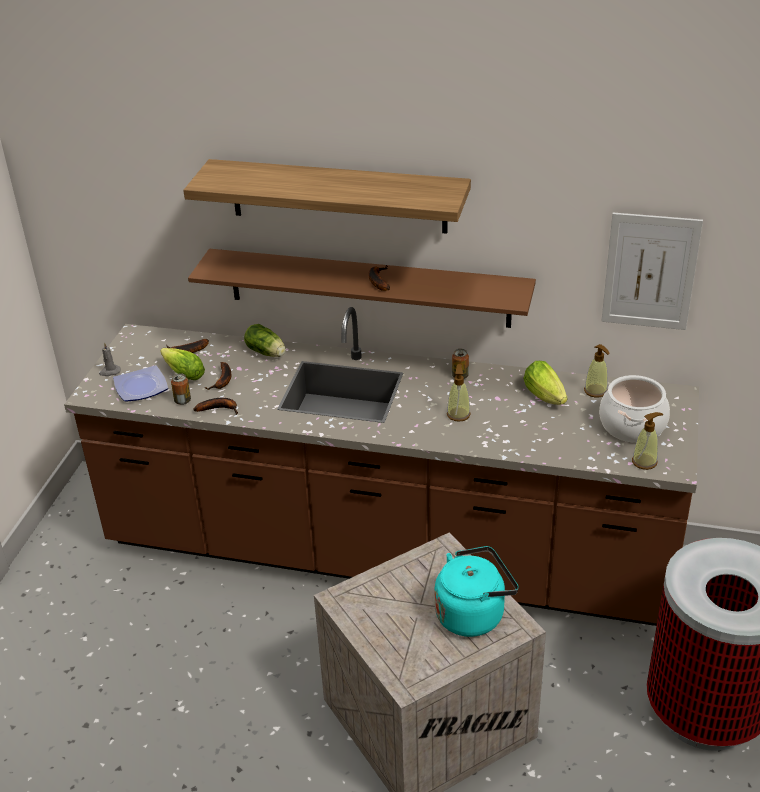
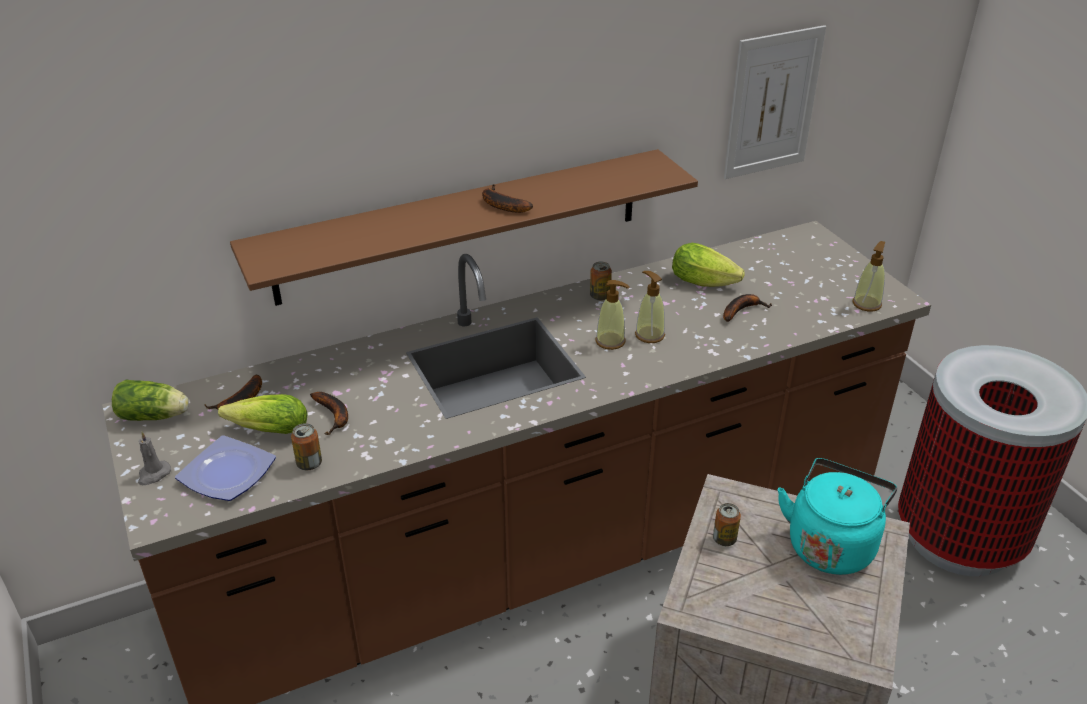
camera: 40 degrees left, 0 degrees up
shelf [183,159,471,234] -> none
banana [193,398,238,415] -> banana moved to [723,294,772,322]
lettuce [244,324,285,357] -> lettuce moved to [112,380,189,421]
soap dispenser [584,344,610,397] -> soap dispenser moved to [595,280,630,350]
cooking pot [599,375,670,443] -> none
none -> can [713,503,741,546]

